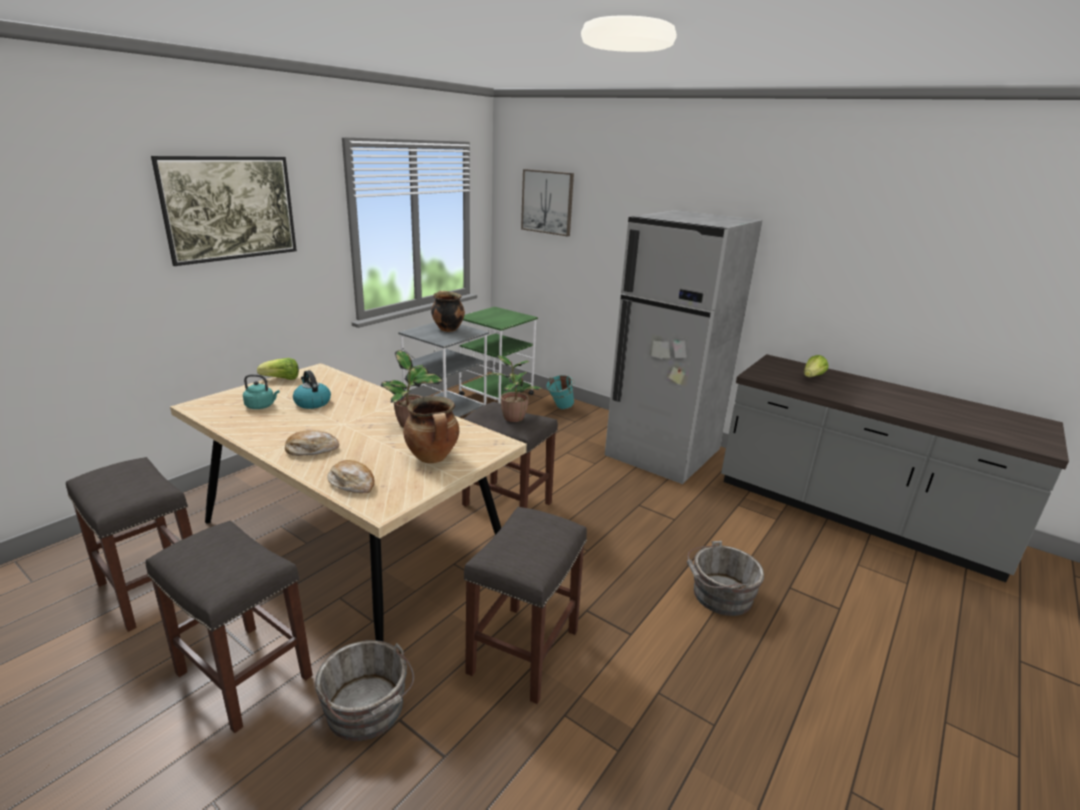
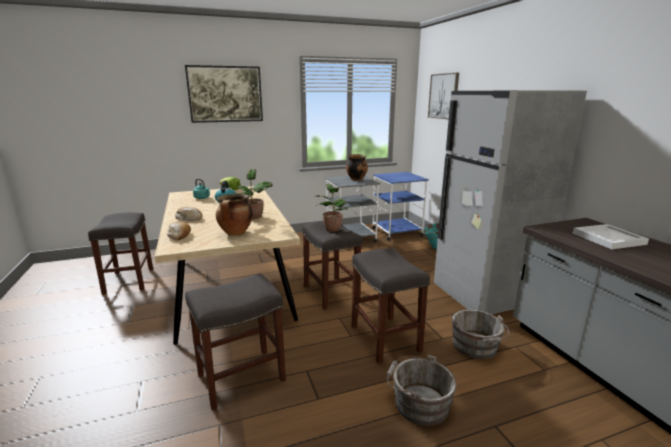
camera: 35 degrees right, 5 degrees down
grey stool [146,521,313,733] -> grey stool moved to [352,249,430,363]
grey bucket [315,640,414,741] -> grey bucket moved to [452,309,510,359]
green cart [459,307,538,404] -> blue cart [372,172,429,241]
lettuce [804,355,828,377] -> white tray [573,224,649,249]

